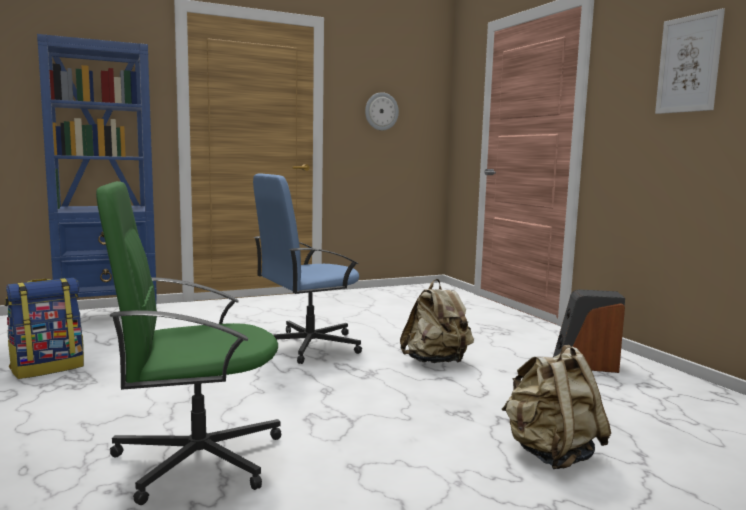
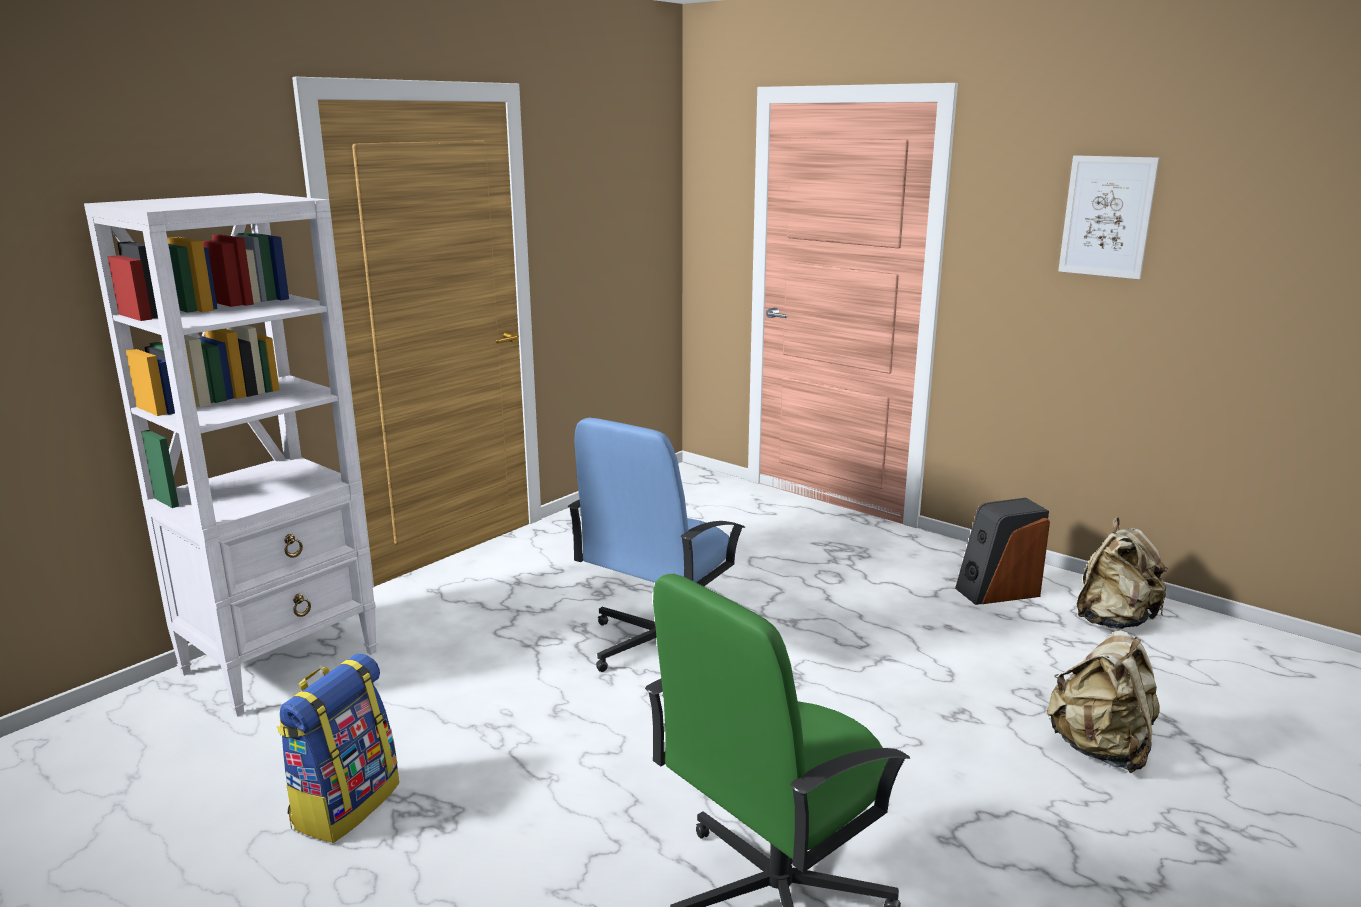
camera: 25 degrees left, 10 degrees up
blue bookcase [37,34,157,301] -> white bookcase [84,193,378,717]
wall clock [365,92,399,130] -> none
beige backpack [400,279,474,363] -> beige backpack moved to [1077,517,1169,629]

